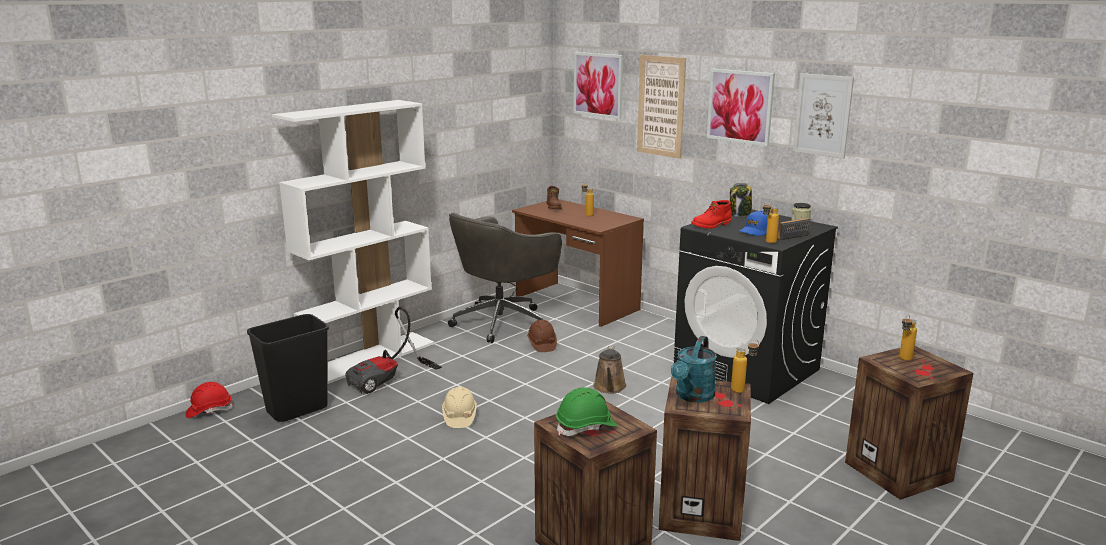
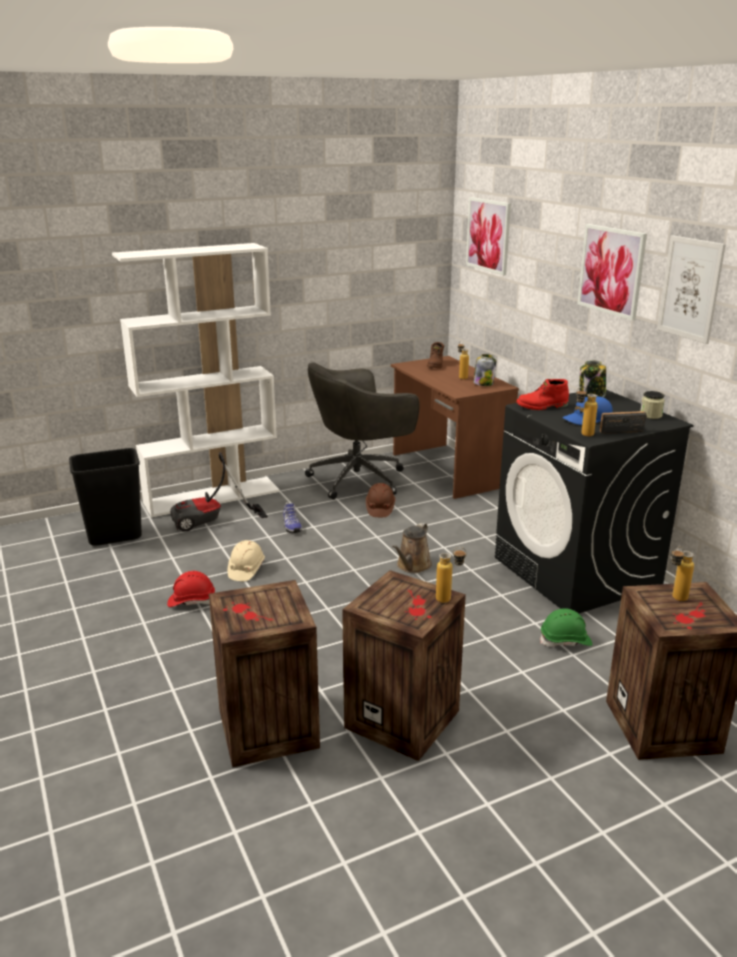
camera: 20 degrees right, 5 degrees up
red hard hat [185,382,233,418] -> red hard hat moved to [167,571,215,607]
green hard hat [556,387,617,436] -> green hard hat moved to [540,608,592,647]
picture [637,55,686,159] -> none
turquoise watering can [671,336,717,403] -> none
none -> shoe [283,502,302,533]
none -> jar [473,354,496,386]

